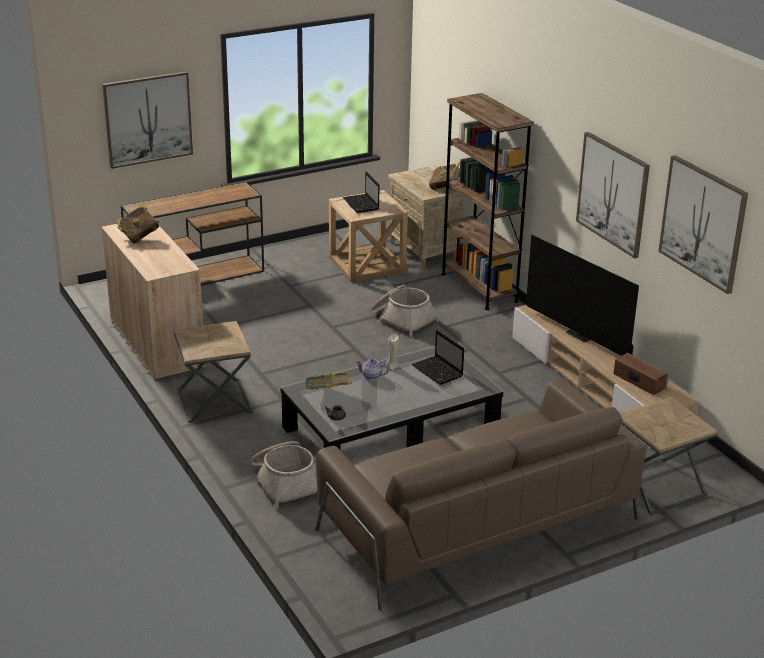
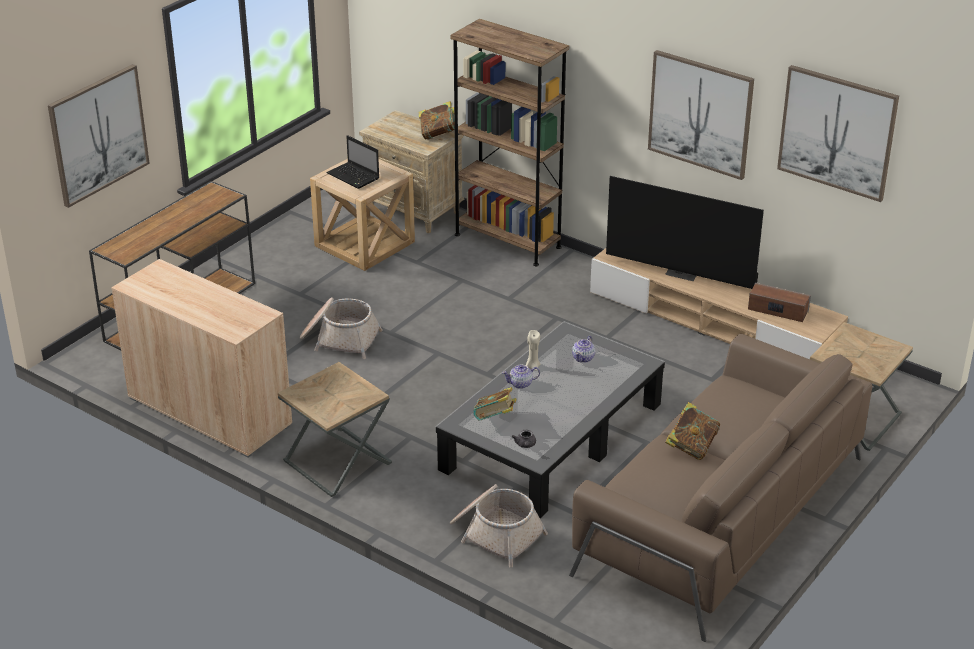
camera: 25 degrees left, 5 degrees up
book [115,204,160,244] -> book moved to [665,402,720,460]
basket [371,285,439,337] -> basket moved to [300,297,383,359]
laptop [412,330,464,385] -> teapot [572,336,595,363]

